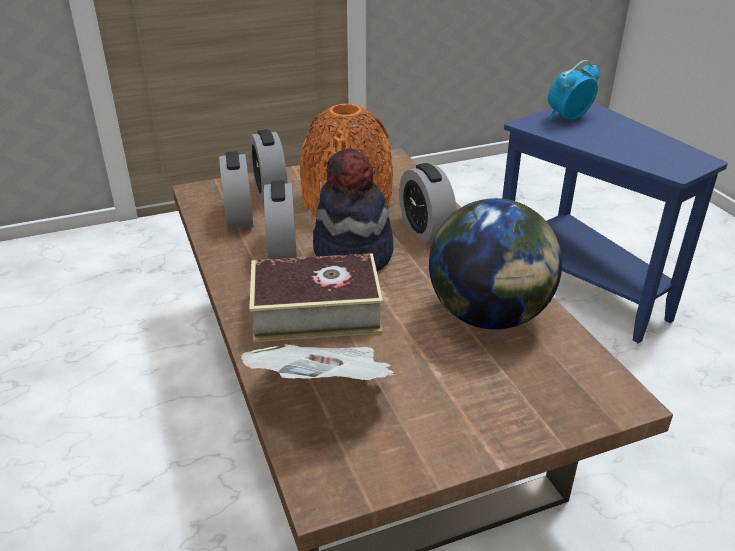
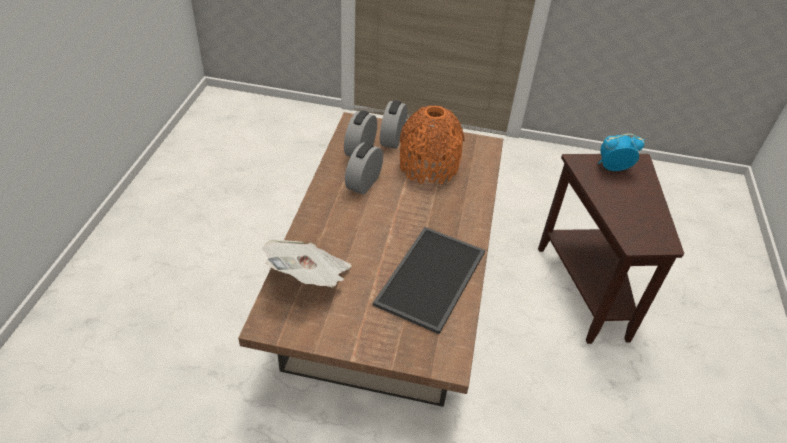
camera: 30 degrees right, 10 degrees up
book [249,253,383,342] -> none
hat [313,148,393,271] -> none
alarm clock [399,163,457,243] -> none
globe [429,198,562,330] -> tray [373,227,485,334]
blue side table [502,102,728,343] -> brown side table [538,154,684,344]

